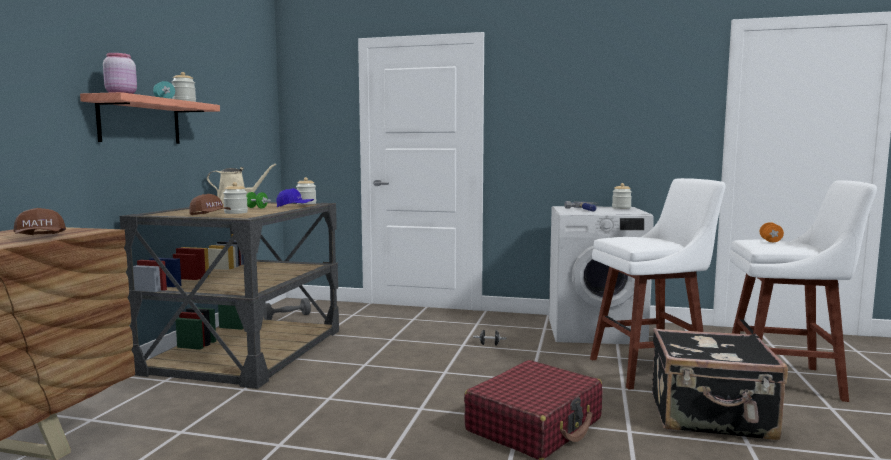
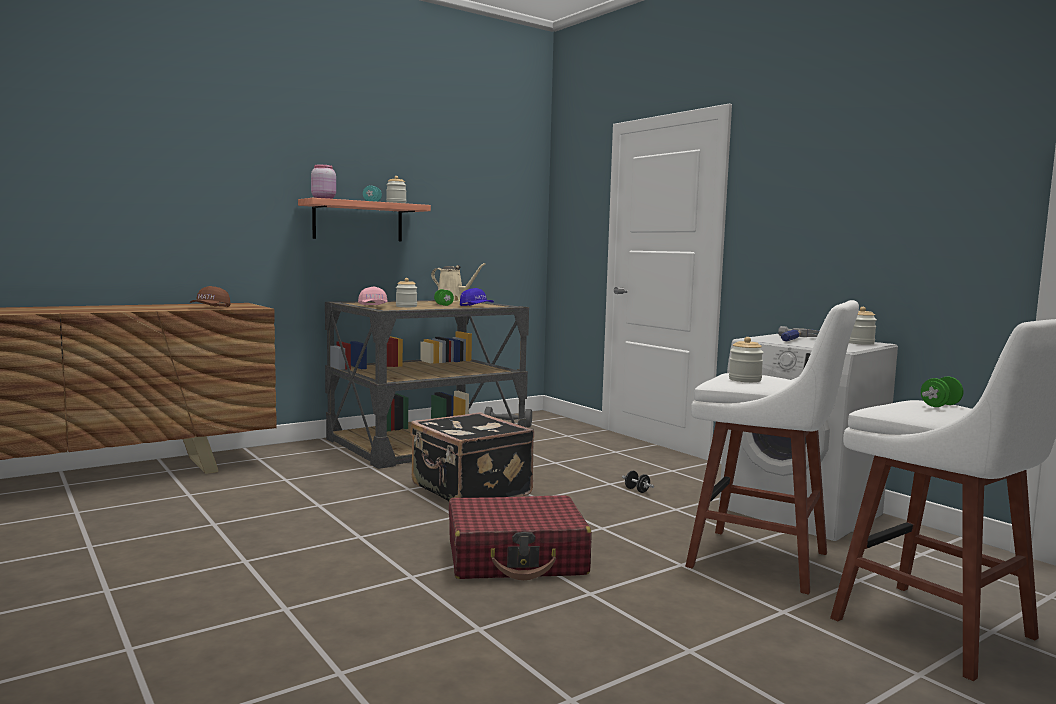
camera: 40 degrees right, 0 degrees up
brown cap [189,194,231,215] -> pink cap [358,286,388,305]
jar [296,177,316,204] -> jar moved to [729,337,764,382]
black suitcase [652,328,788,440] -> black suitcase moved to [410,412,534,501]
orange dumbbell [760,222,784,242] -> green dumbbell [921,377,963,407]

